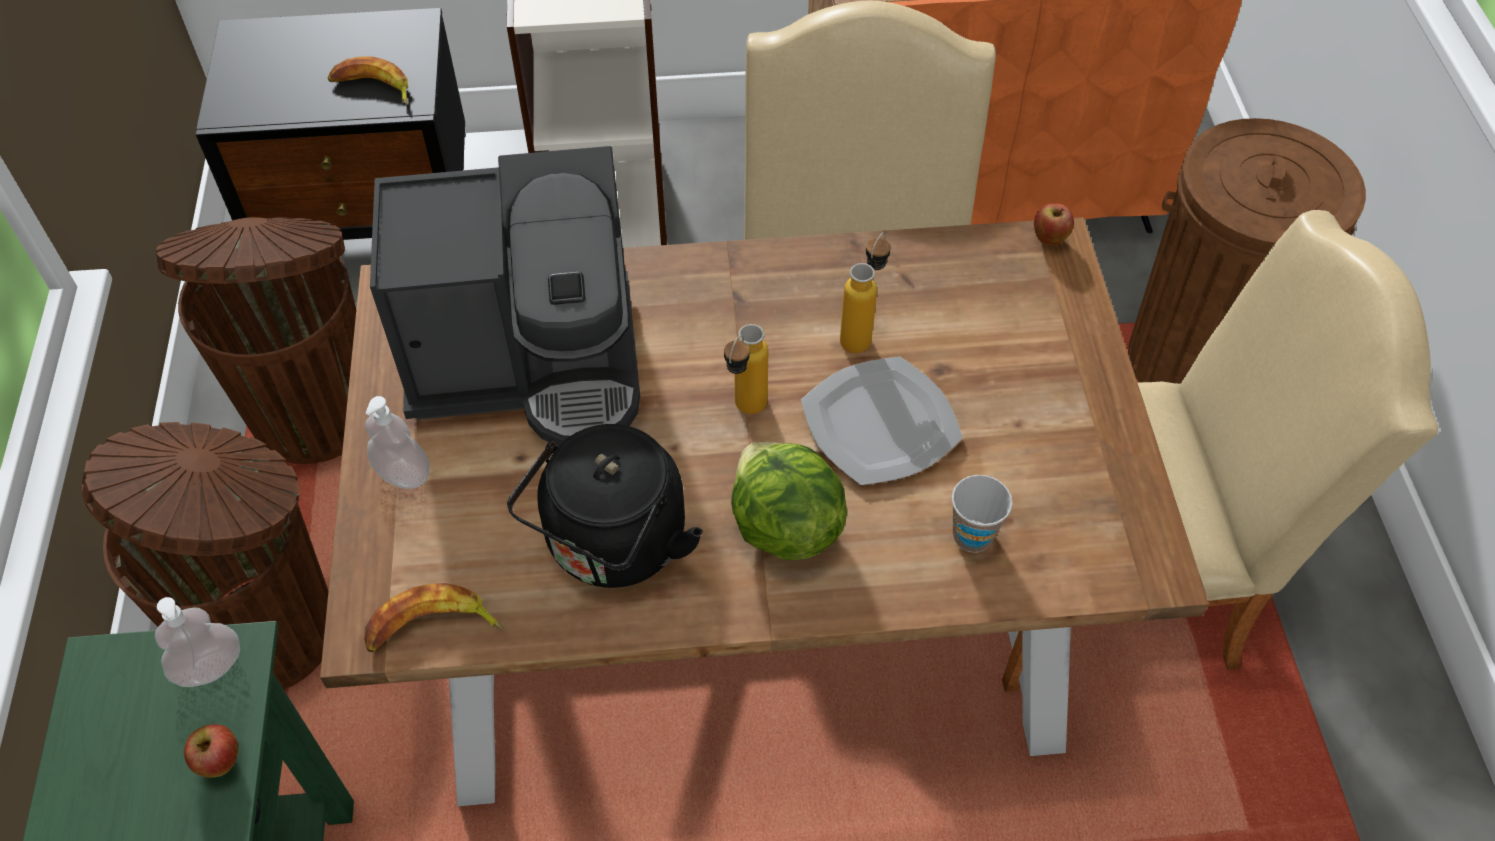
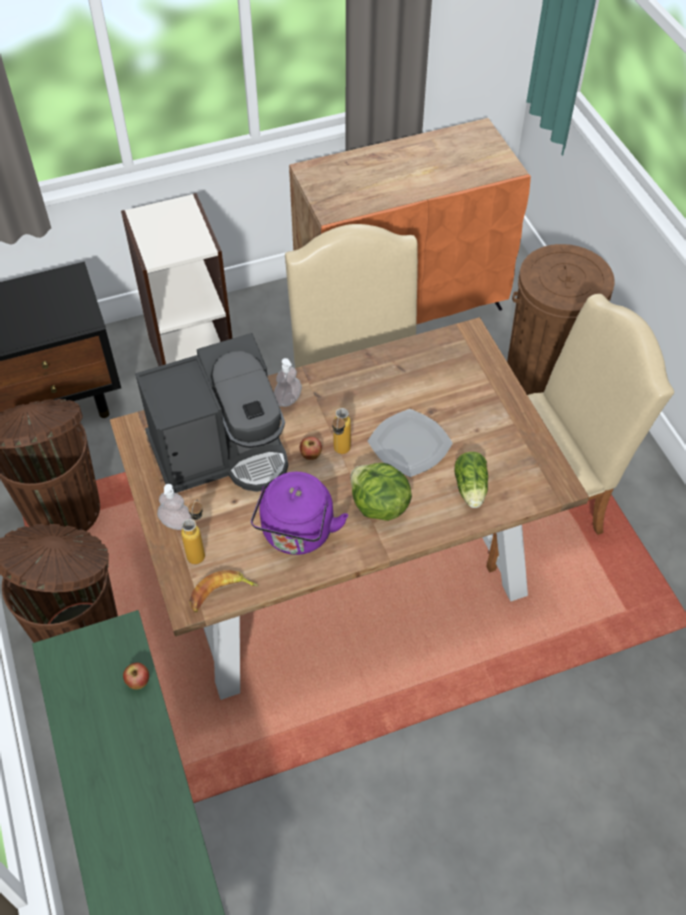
camera: 15 degrees left, 0 degrees up
soap dispenser [155,597,240,687] -> soap dispenser moved to [274,358,302,407]
banana [327,56,408,105] -> none
black kettle [507,424,703,588] -> purple kettle [251,472,348,555]
bottle [840,233,891,353] -> bottle moved to [181,500,205,564]
cup [952,475,1013,553] -> lettuce [454,452,488,508]
apple [1034,204,1074,245] -> apple moved to [300,437,322,460]

